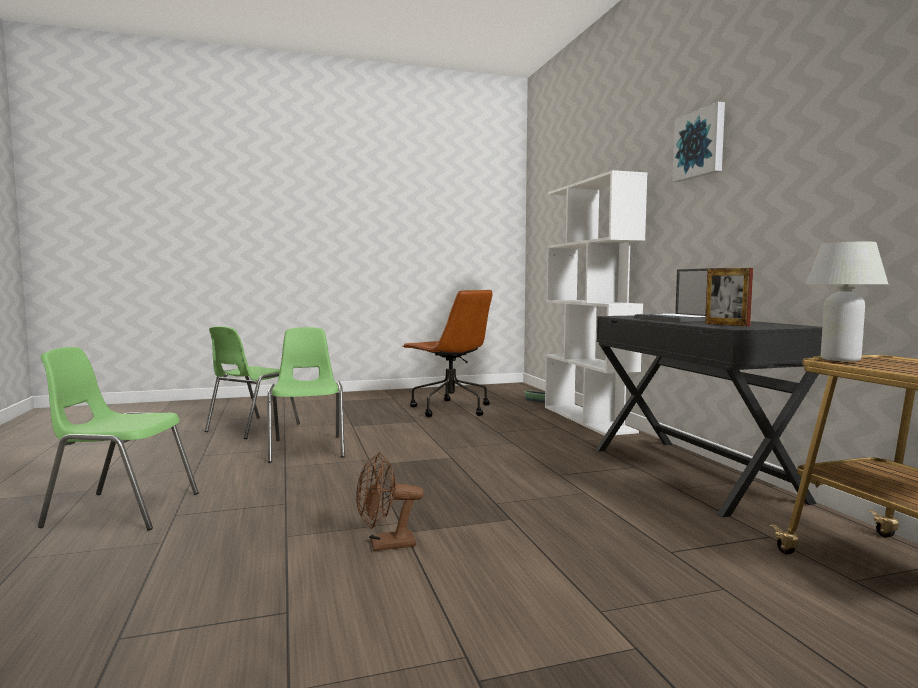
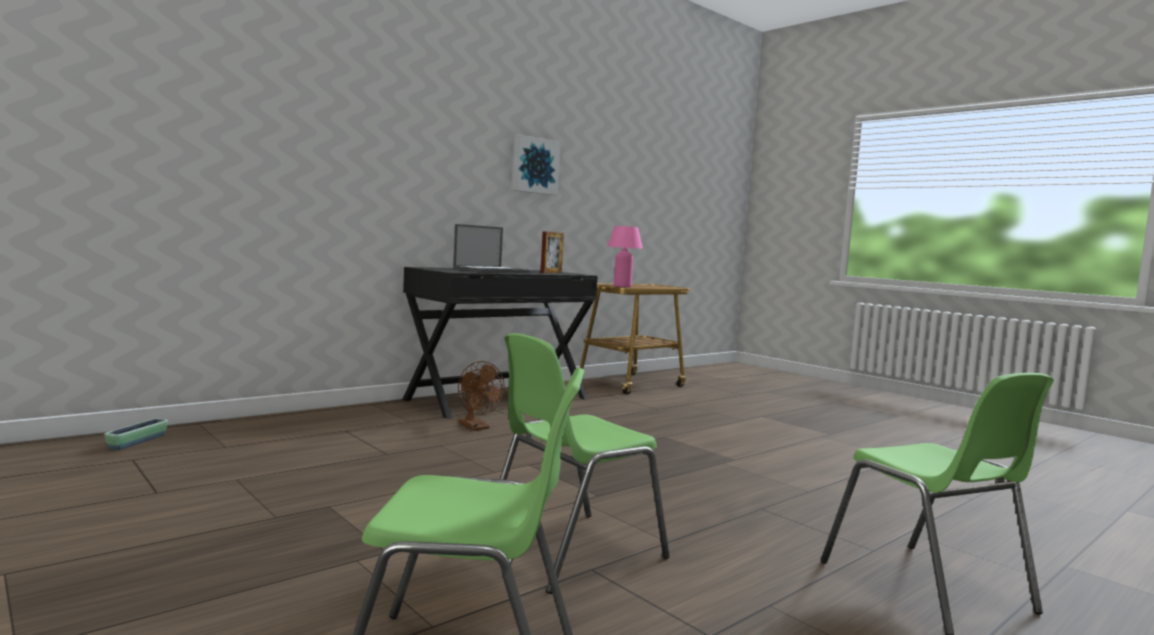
camera: 115 degrees left, 0 degrees up
brown fan [356,452,424,551] -> brown fan moved to [458,361,504,431]
brown office chair [403,290,493,417] -> none
white bookcase [545,170,647,436] -> none
picture [672,102,725,182] -> picture moved to [511,134,560,195]
white table lamp [806,242,888,362] -> pink table lamp [607,226,643,287]

